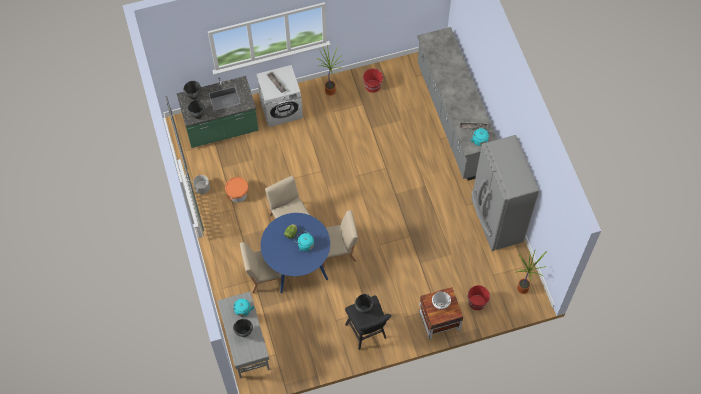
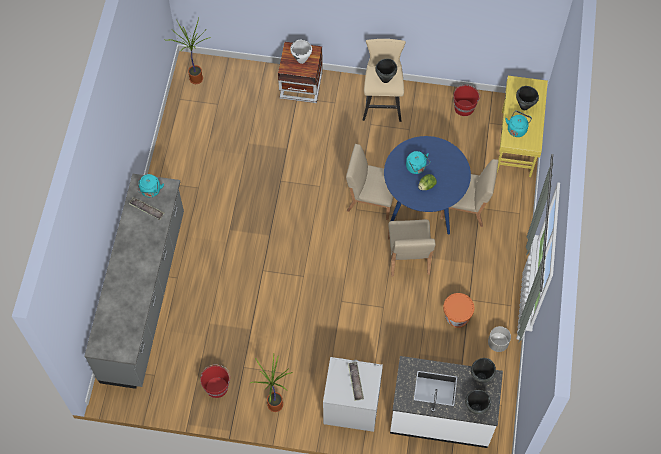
camera: 155 degrees left, 0 degrees up
green counter [176,76,259,148] -> white counter [390,356,503,448]
grey console table [217,292,270,378] -> yellow console table [497,76,548,177]
black stool [345,295,391,350] -> beige stool [363,39,406,122]
red bucket [468,285,490,310] -> red bucket moved to [454,84,480,116]
grey fridge [471,135,539,251] -> none

